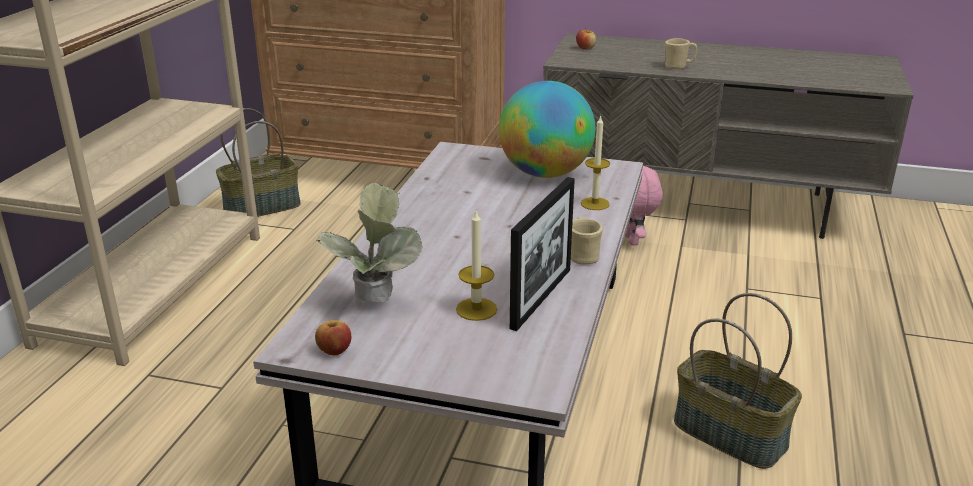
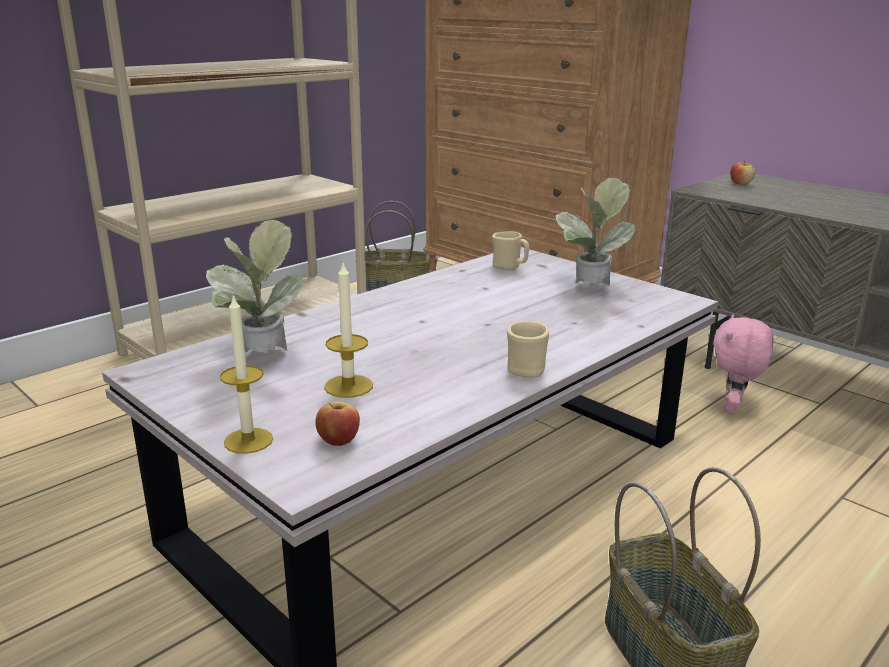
camera: 30 degrees right, 5 degrees down
apple [315,321,351,355] -> apple moved to [315,402,360,446]
globe [499,81,596,178] -> potted plant [556,177,636,286]
picture frame [510,177,575,331] -> none
candle [581,115,610,210] -> candle moved to [220,294,273,454]
beige mug [665,38,697,69] -> beige mug moved to [492,231,529,270]

